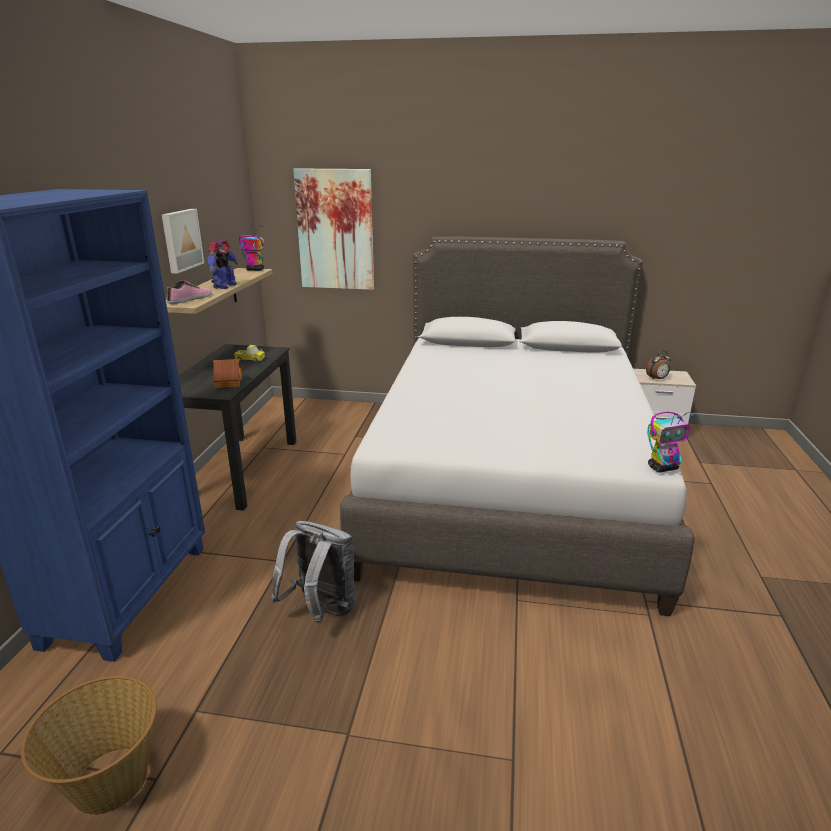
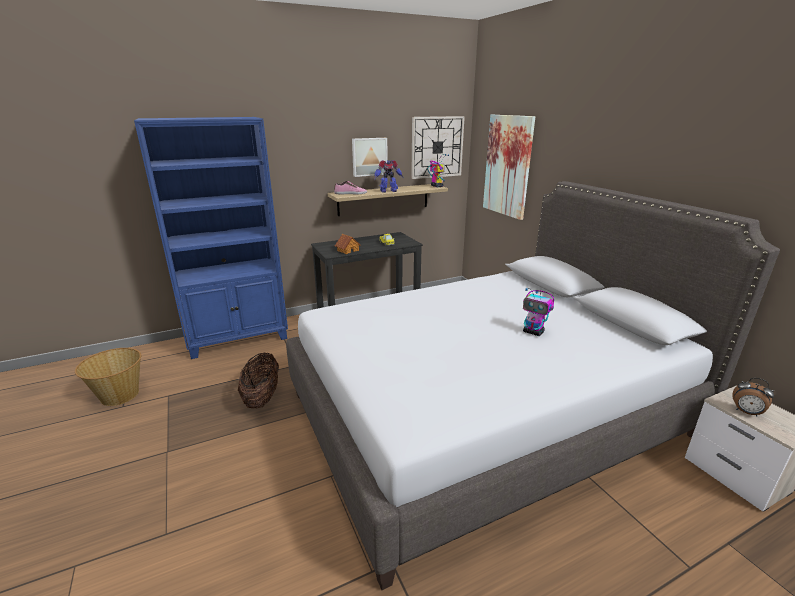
camera: 55 degrees right, 0 degrees up
grey backpack [271,521,355,624] -> basket [238,353,279,408]
toy robot [647,412,694,472] -> toy robot moved to [523,288,554,336]
none -> wall clock [411,116,465,179]

